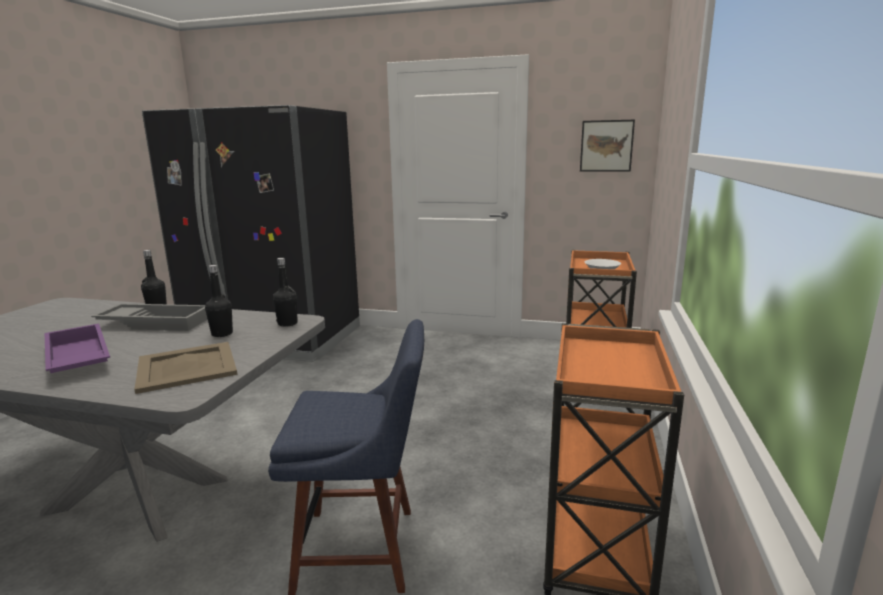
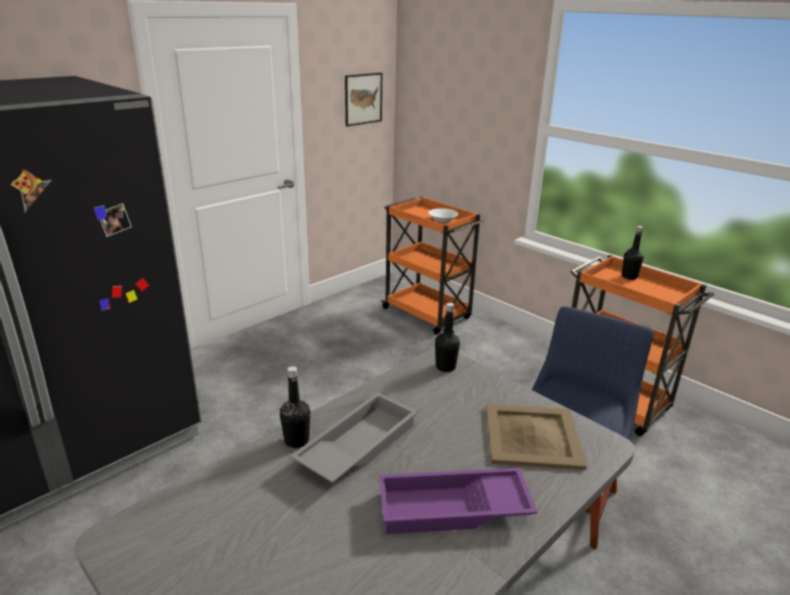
camera: 60 degrees left, 10 degrees up
black bottle [205,265,233,337] -> black bottle moved to [622,226,644,280]

